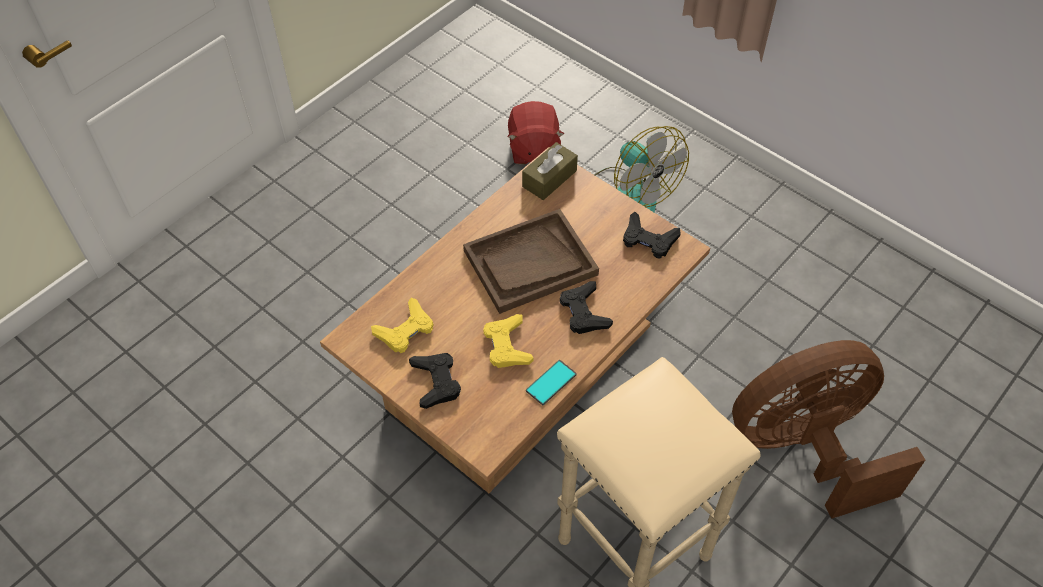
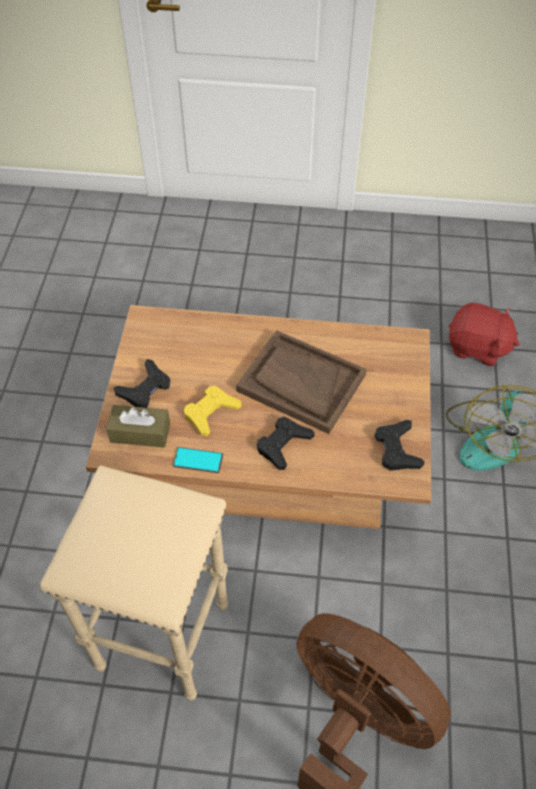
camera: 55 degrees right, 0 degrees up
yellow game controller [371,297,433,353] -> none
red plush toy [507,101,564,165] -> red plush toy turned 120 degrees counterclockwise [449,303,520,366]
brown tissue box [522,142,578,200] -> brown tissue box moved to [106,405,170,448]

